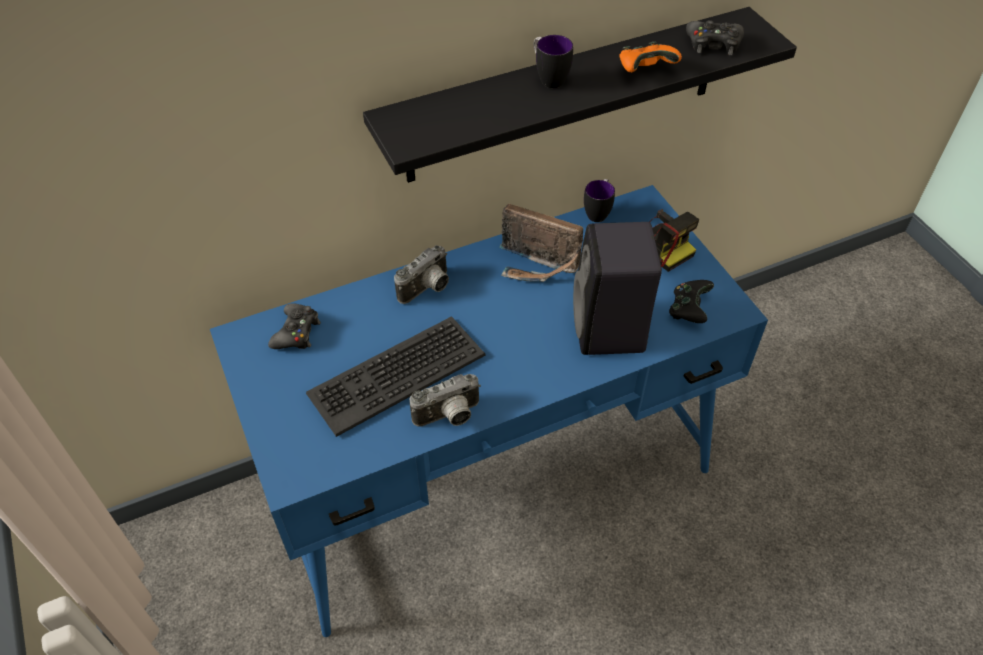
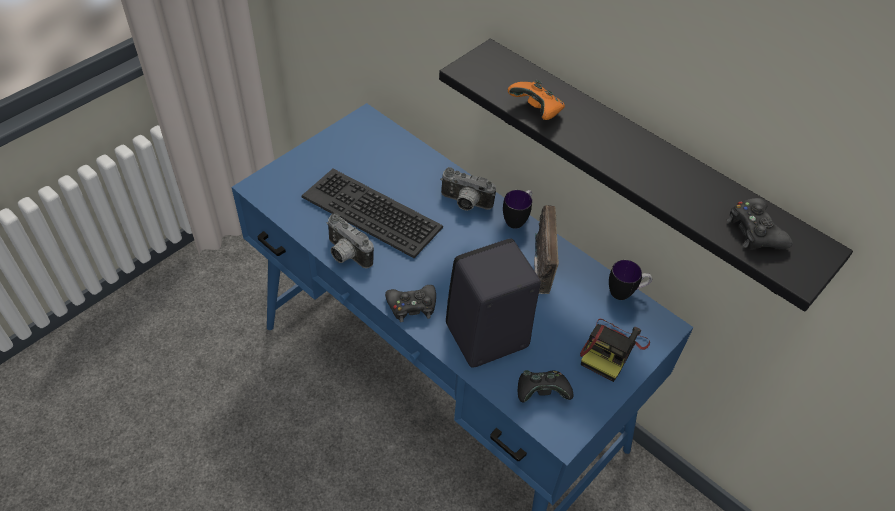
camera: 65 degrees right, 0 degrees up
black game controller [268,303,321,349] -> black game controller moved to [385,285,436,322]
mug [534,35,573,88] -> mug moved to [503,190,532,229]
orange game controller [619,42,682,72] -> orange game controller moved to [508,80,565,120]

